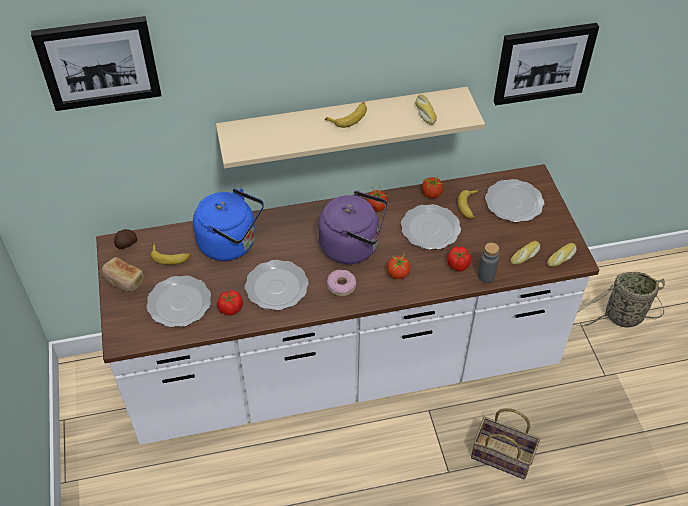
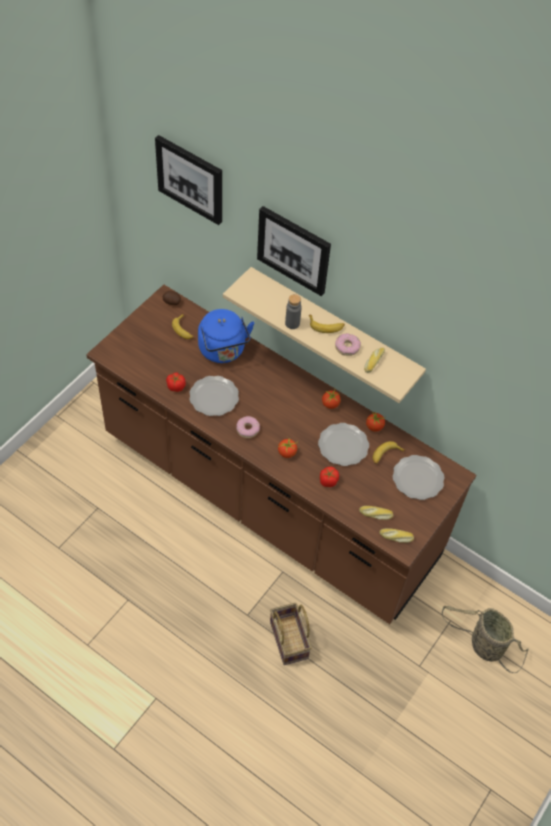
camera: 45 degrees right, 5 degrees up
white counter [96,164,599,445] -> brown counter [86,285,476,624]
bread [101,257,144,291] -> none
plate [147,275,211,327] -> none
purple kettle [318,190,388,264] -> none
grey bottle [478,242,499,283] -> grey bottle moved to [285,294,302,329]
picture [494,23,599,105] -> picture moved to [257,206,331,296]
none -> donut [335,333,361,356]

